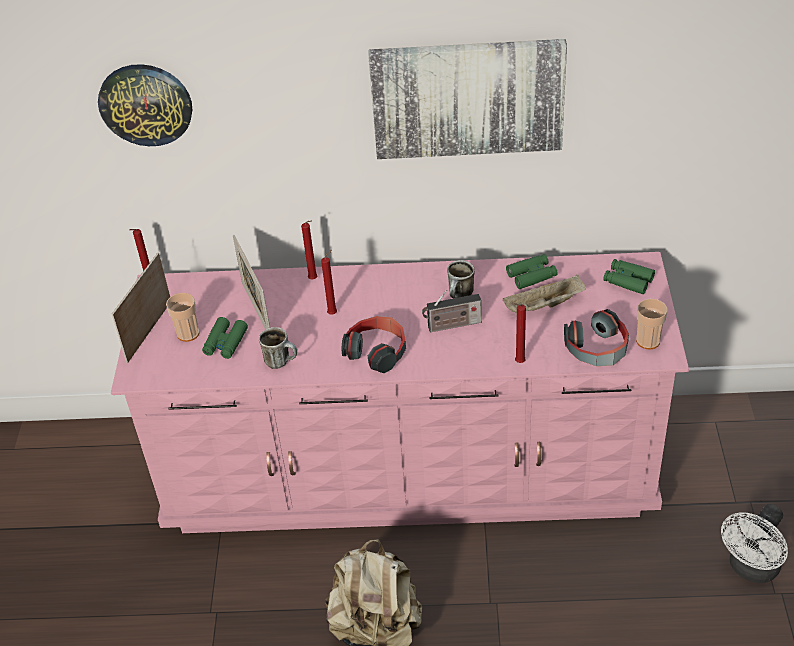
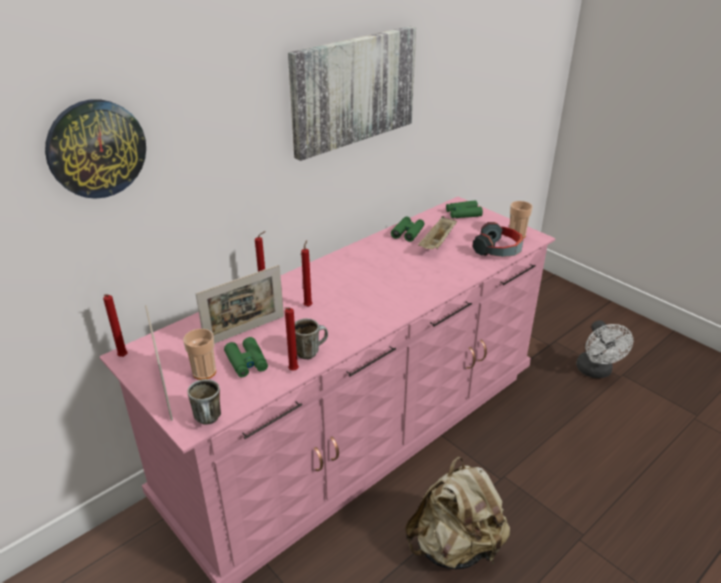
camera: 45 degrees left, 10 degrees down
picture frame [233,235,270,330] -> picture frame turned 60 degrees counterclockwise [196,265,284,344]
headphones [341,316,406,373] -> none
radio [422,290,481,332] -> none
mug [447,260,475,298] -> mug moved to [187,379,221,425]
red candle [514,303,526,363] -> red candle moved to [284,307,299,371]

